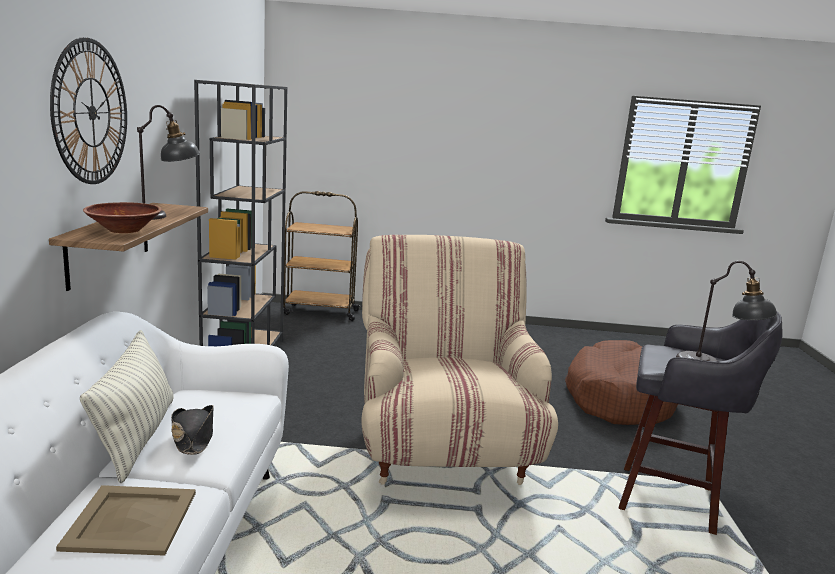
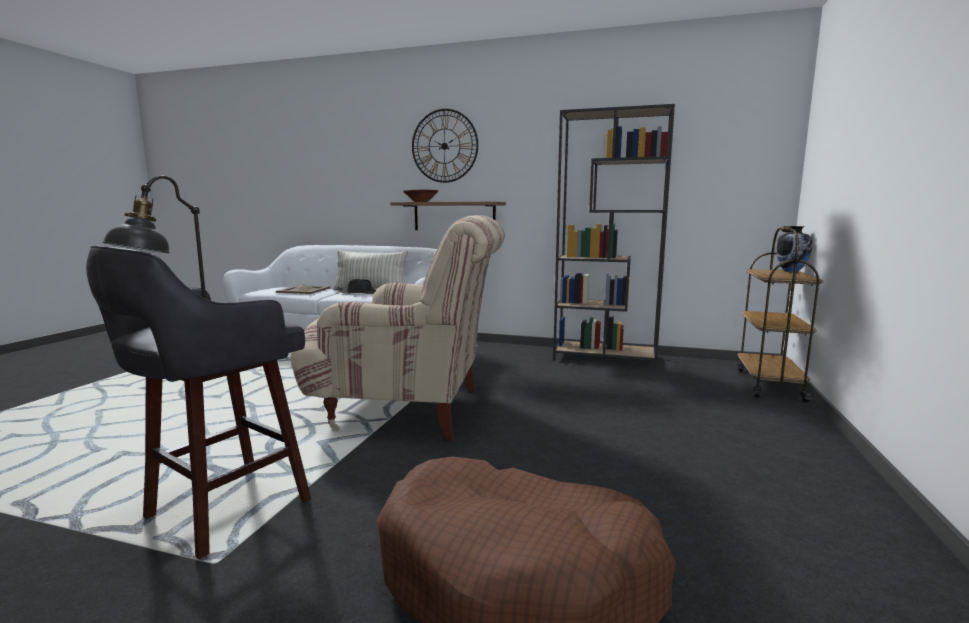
camera: 105 degrees right, 5 degrees down
grey table lamp [137,105,200,220] -> none
none -> vase [776,226,813,272]

